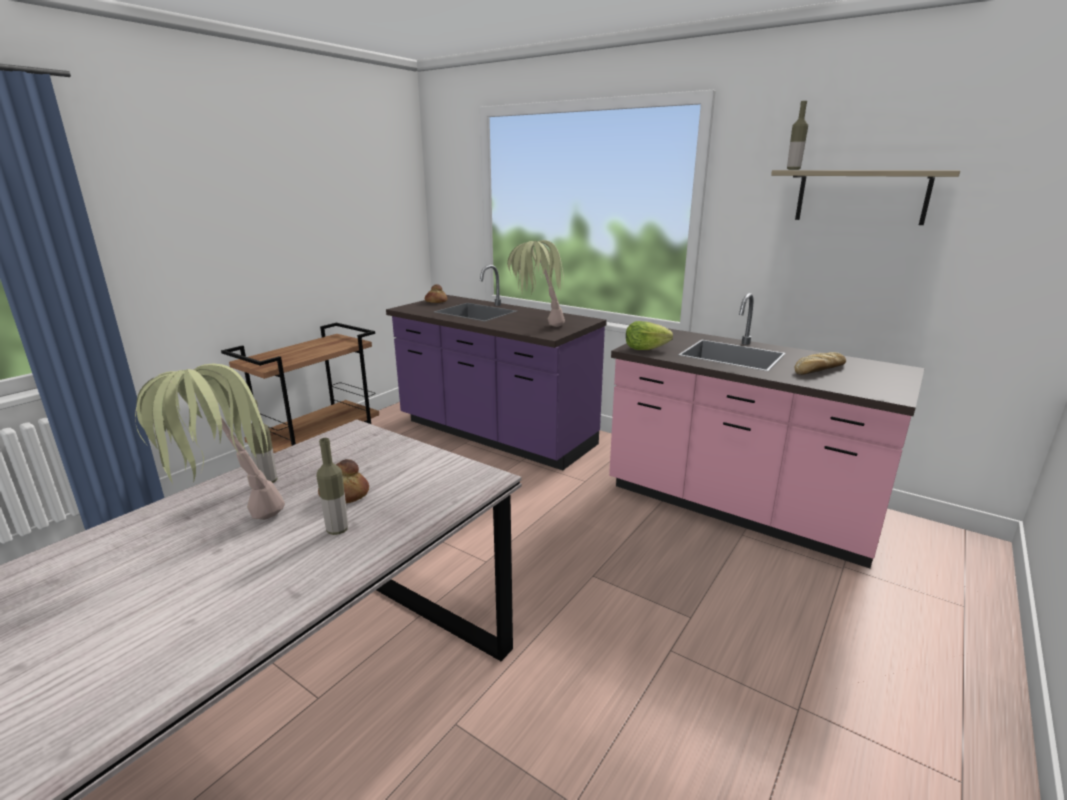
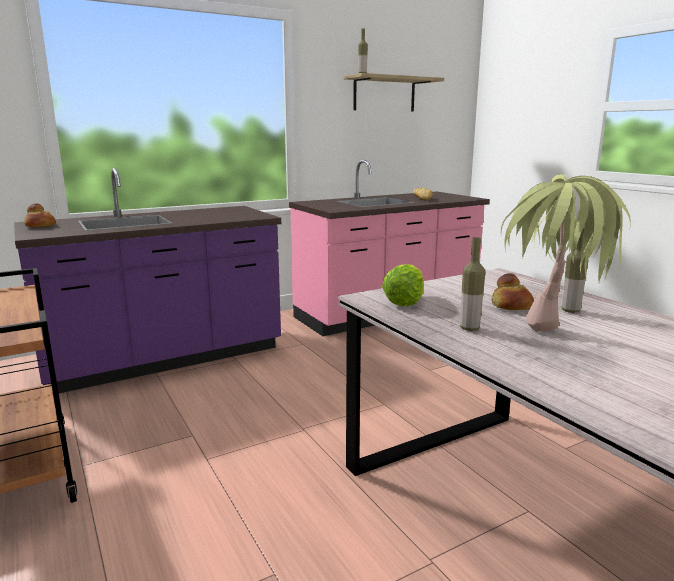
camera: 65 degrees left, 5 degrees down
potted plant [507,240,565,327] -> none
lettuce [626,321,673,350] -> lettuce moved to [382,264,424,306]

